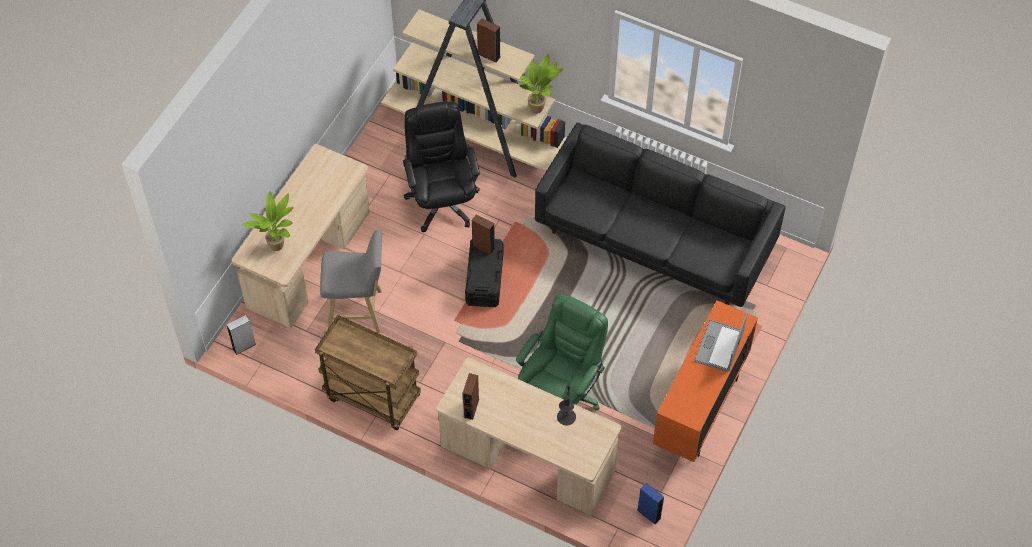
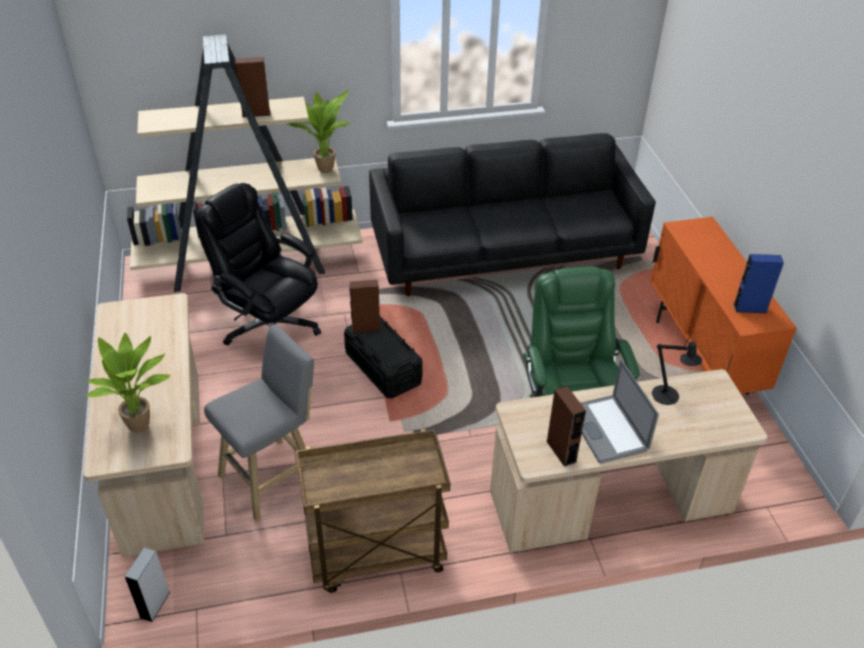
camera: 40 degrees left, 15 degrees down
blue speaker [637,483,664,524] -> blue speaker moved to [733,254,784,313]
laptop [694,313,748,372] -> laptop moved to [581,359,659,464]

